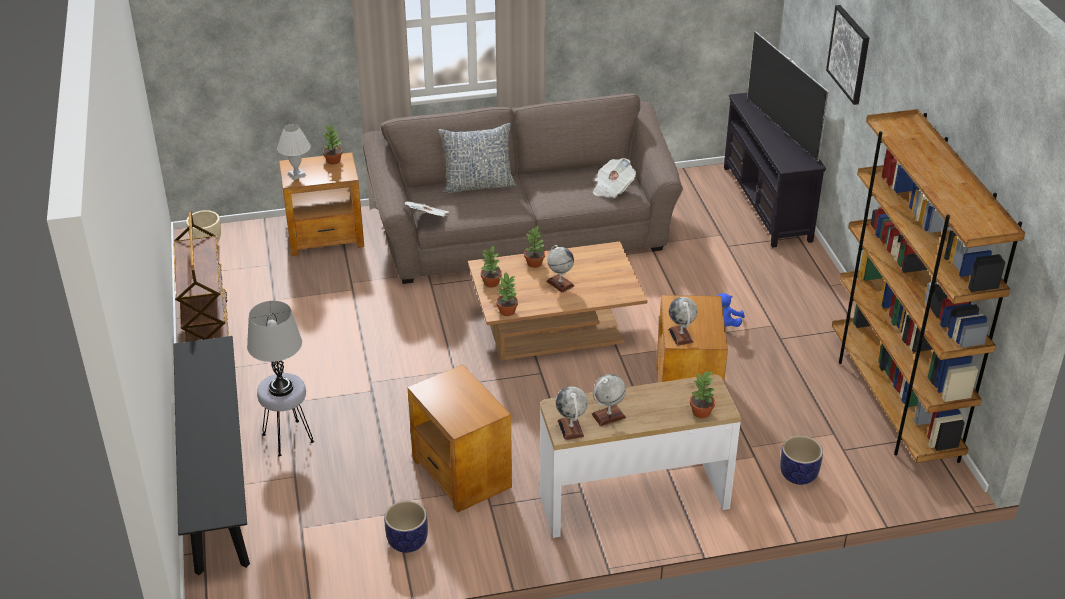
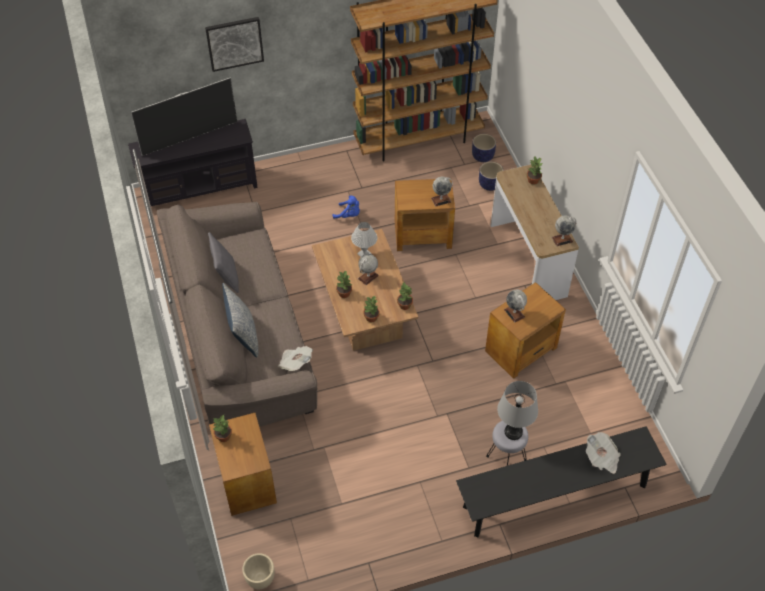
camera: 95 degrees left, 15 degrees up
brown cart [173,211,229,342] -> none
white table lamp [277,124,311,180] -> white table lamp moved to [351,222,377,257]
planter [384,501,428,553] -> planter moved to [472,134,496,162]
globe [591,374,626,426] -> globe moved to [504,290,527,323]
newspaper [593,158,636,198] -> newspaper moved to [586,432,621,474]
none -> grey pillow [208,232,239,293]

